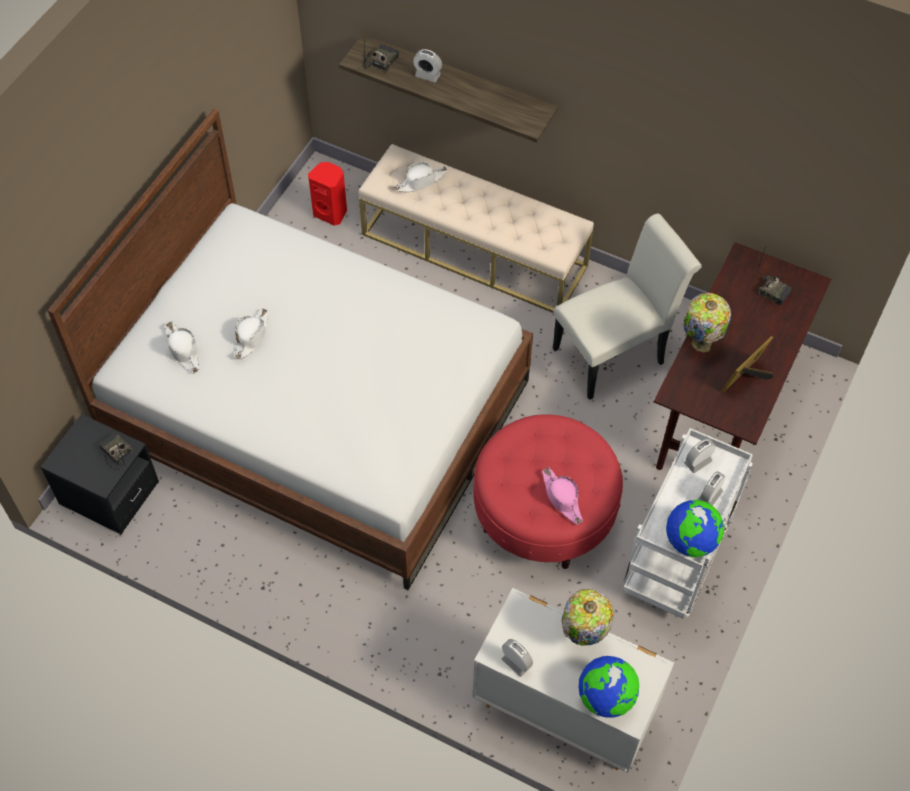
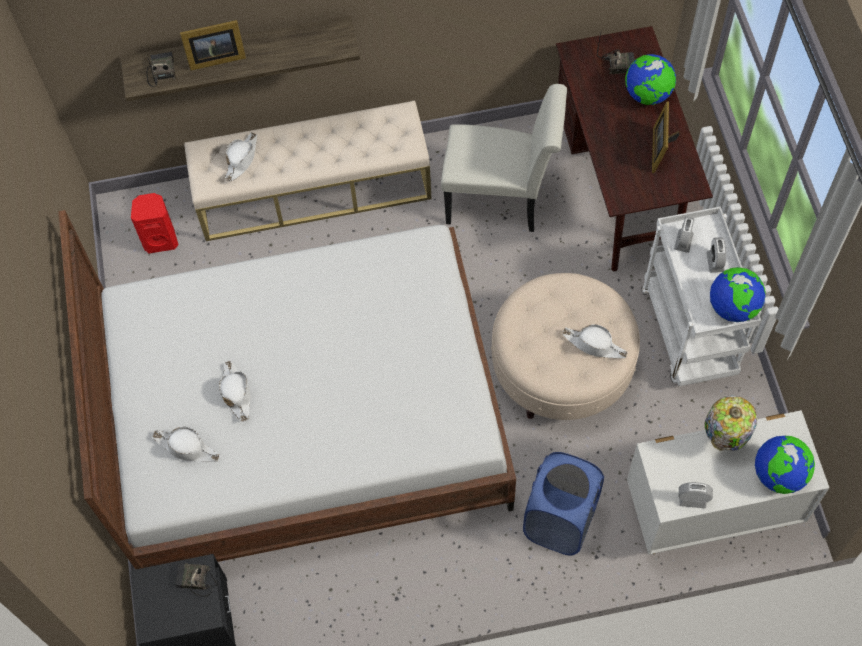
camera: 35 degrees left, 5 degrees up
alarm clock [413,49,442,83] -> picture frame [180,20,246,71]
red ottoman [473,415,623,569] -> beige ottoman [491,273,640,420]
pink hat [542,467,583,525] -> white hat [562,324,627,358]
white chair [553,213,702,400] -> white chair turned 75 degrees clockwise [441,84,567,232]
table lamp [683,293,731,352] -> none
none -> blue laundry basket [523,452,604,556]
none -> globe [625,54,676,105]

